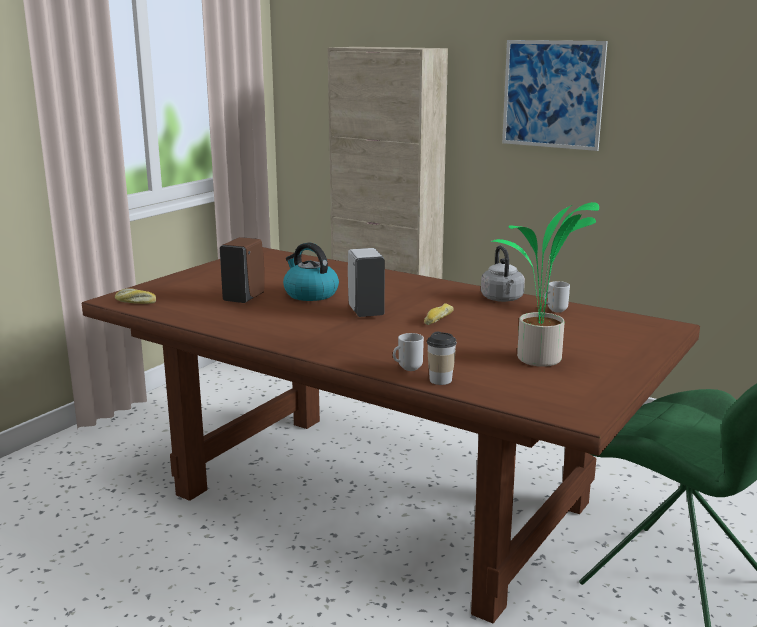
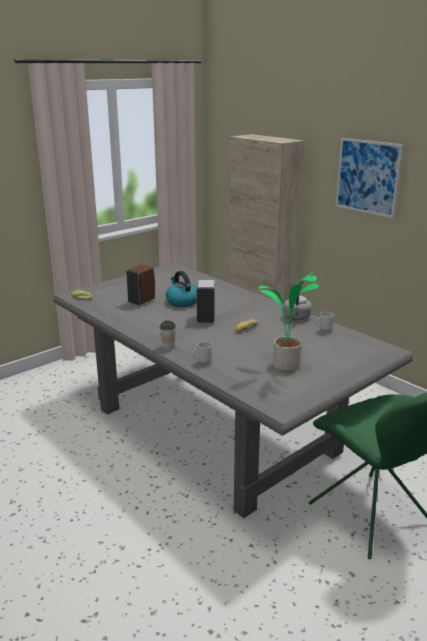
camera: 15 degrees right, 5 degrees up
brown dining table [82,247,700,623] -> grey dining table [53,263,413,518]
cup [427,332,457,385] -> cup moved to [160,320,176,350]

